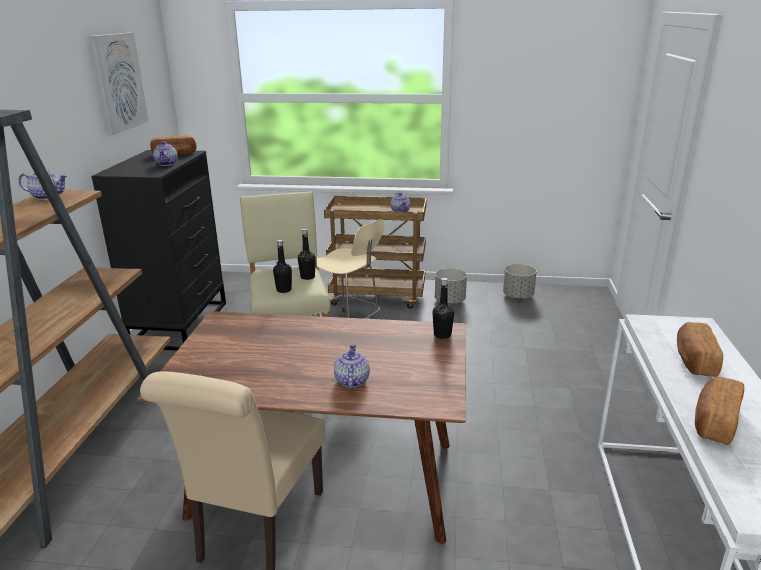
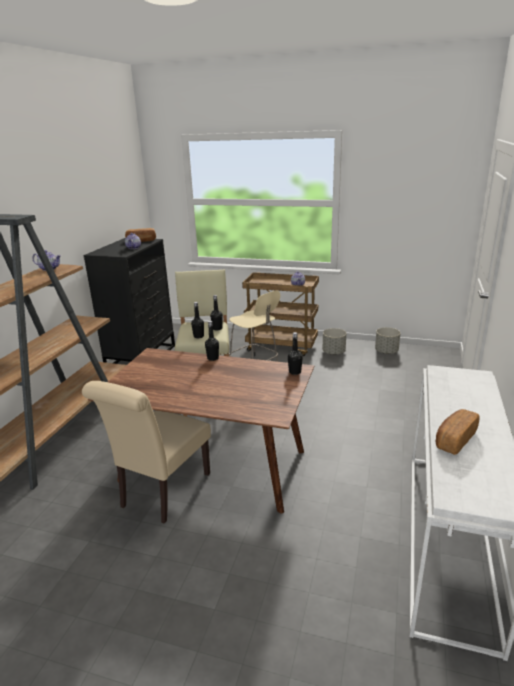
camera: 10 degrees right, 0 degrees up
picture [89,32,149,135] -> none
teapot [334,344,370,388] -> none
bread [677,322,723,377] -> none
none -> black bottle [205,321,219,361]

